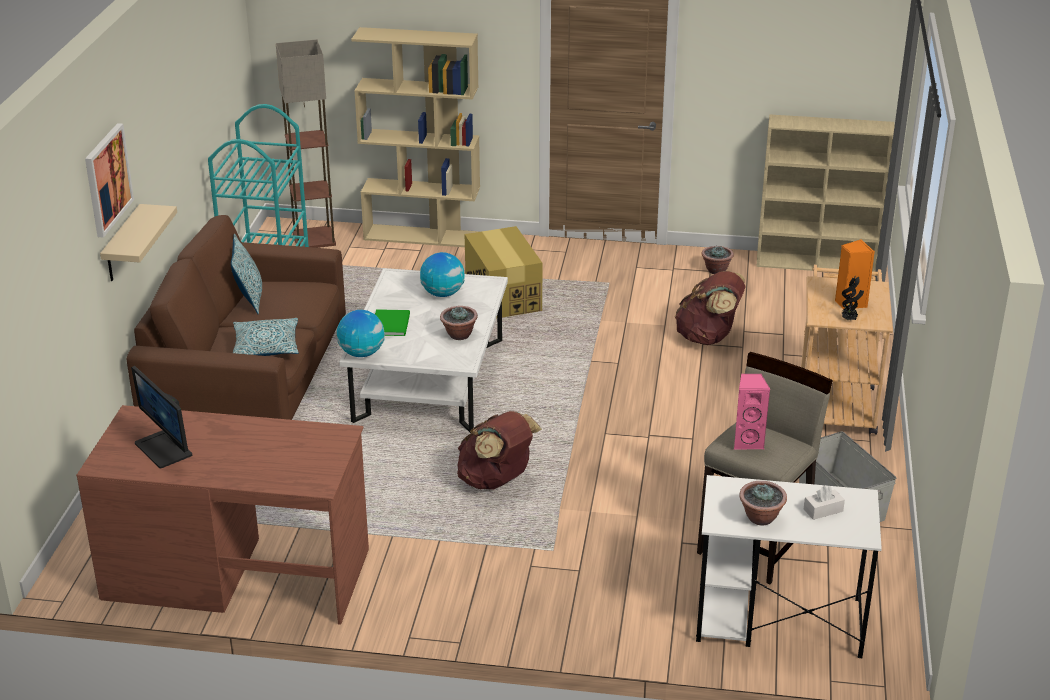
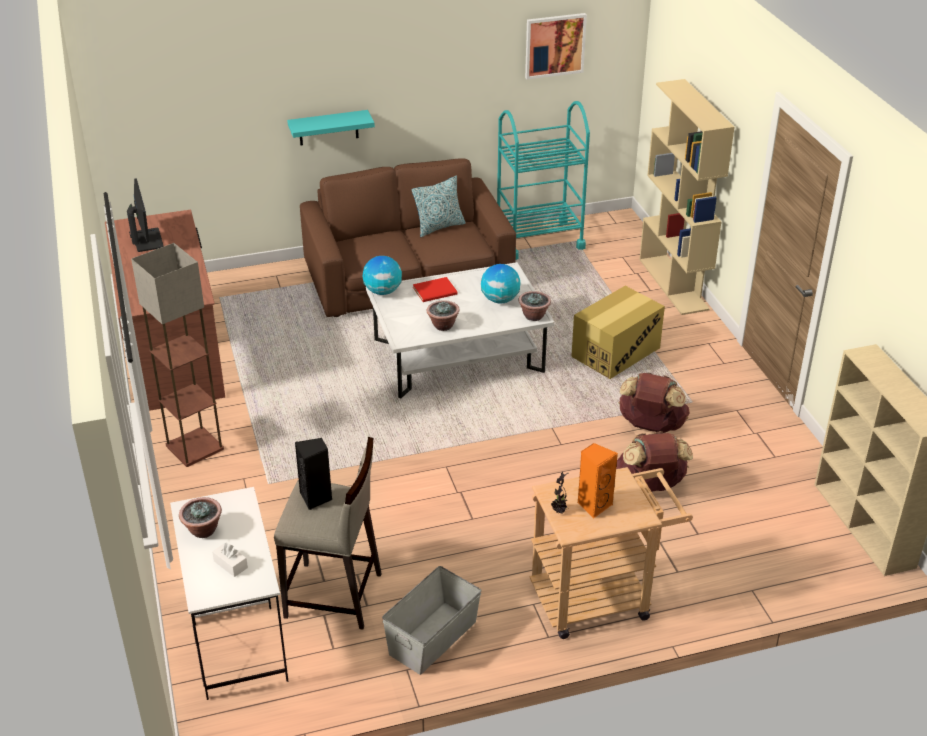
camera: 65 degrees right, 5 degrees up
picture [85,123,134,237] -> picture moved to [525,13,587,80]
beige shelf [100,204,177,281] -> turquoise shelf [287,110,375,146]
monitor [131,366,192,468] -> monitor turned 135 degrees clockwise [127,178,164,252]
pillow [233,318,299,356] -> none
floor lamp [276,40,336,248] -> floor lamp moved to [131,243,224,467]
green book [375,309,410,336] -> red book [413,277,458,302]
brown backpack [457,411,542,490] -> brown backpack moved to [619,372,690,433]
potted plant [701,245,734,274] -> potted plant moved to [518,291,551,321]
pink speaker [734,374,770,450] -> black speaker [295,438,332,510]

